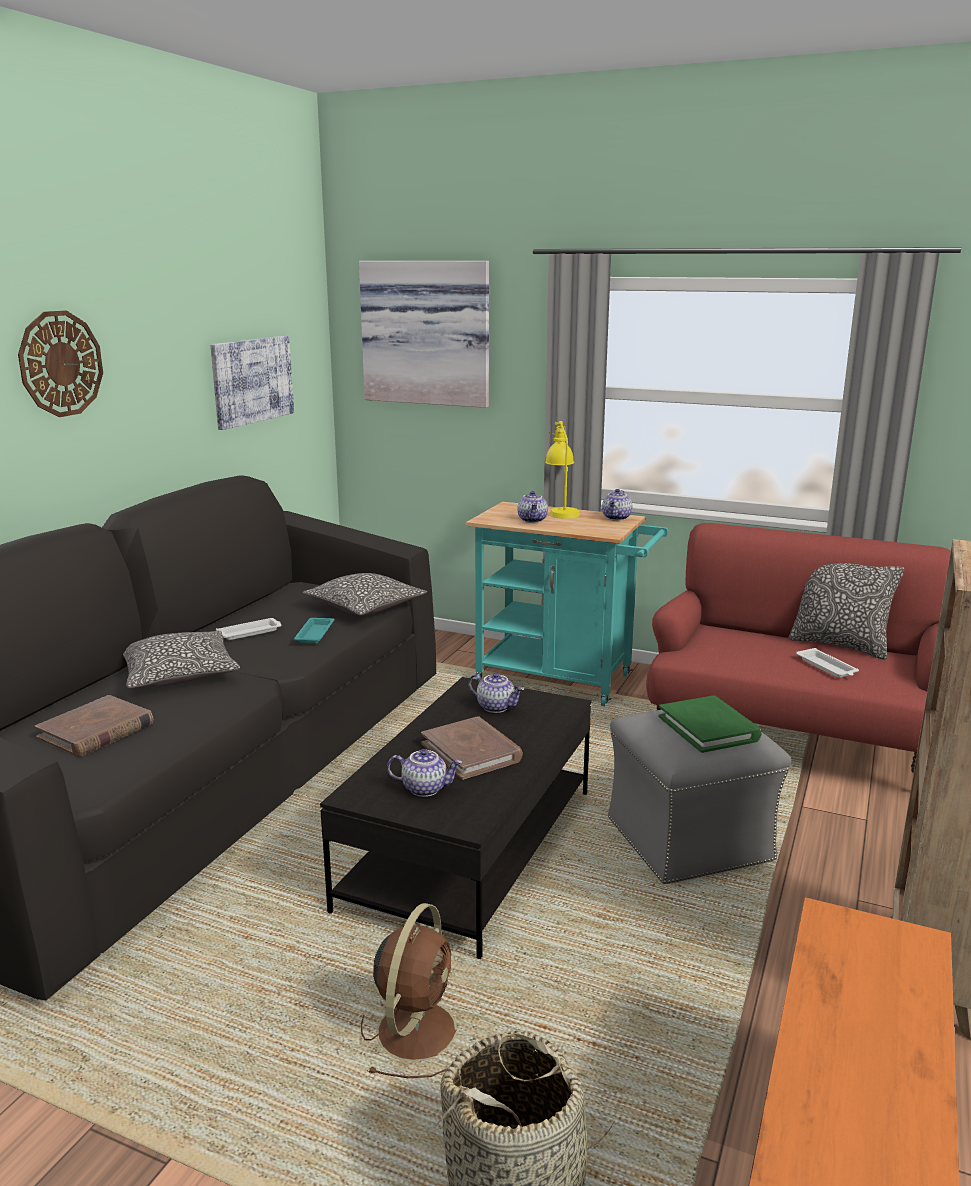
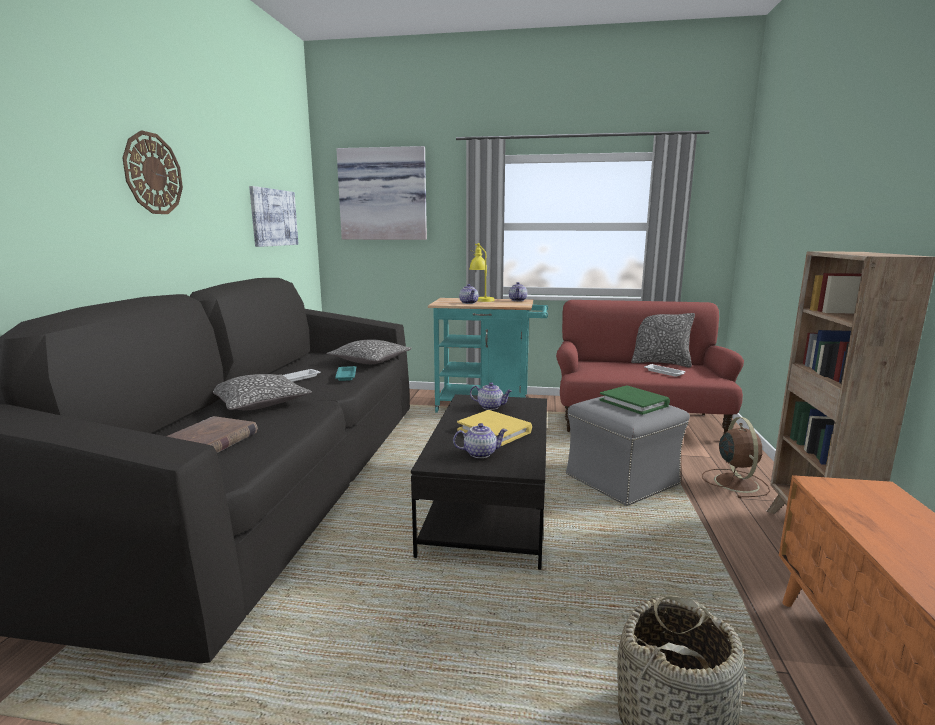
camera: 15 degrees left, 5 degrees down
brown fan [361,903,457,1078] -> brown fan moved to [702,417,770,498]
brown book [421,716,523,780] -> yellow book [457,410,532,446]

